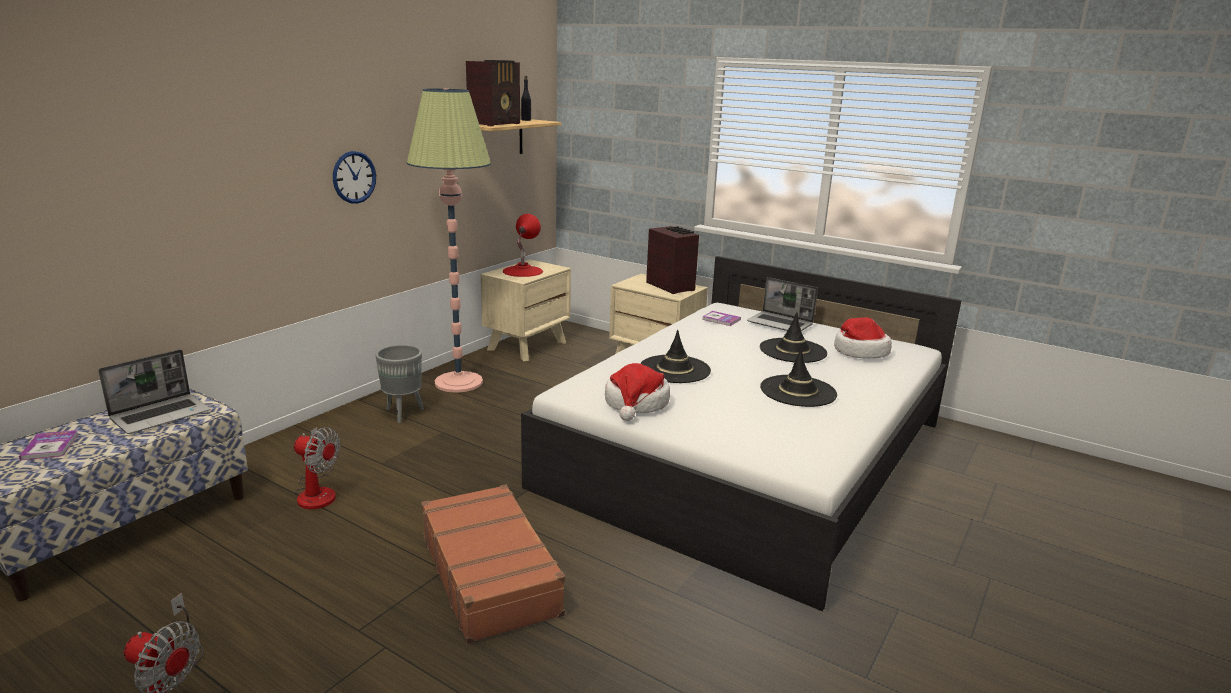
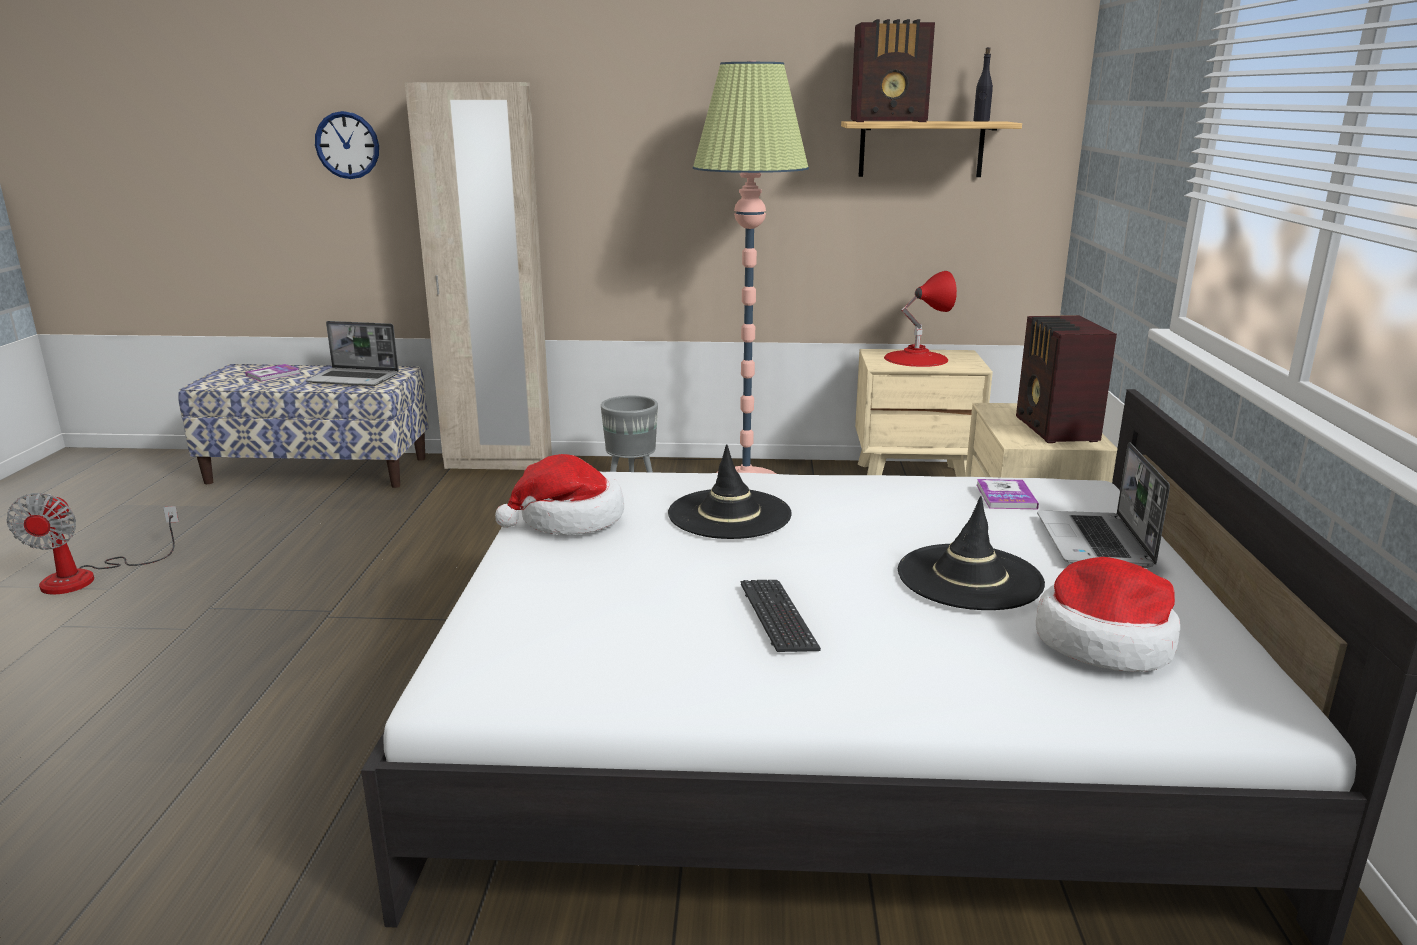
camera: 60 degrees right, 0 degrees up
fan [294,427,341,509] -> none
wall clock [333,151,376,204] -> wall clock moved to [315,111,379,179]
brown suitcase [421,484,565,644] -> none
radio [646,226,699,294] -> radio turned 150 degrees clockwise [1016,315,1117,443]
black hat [760,349,837,407] -> keyboard [740,580,821,652]
none -> beige wardrobe [405,82,552,470]

